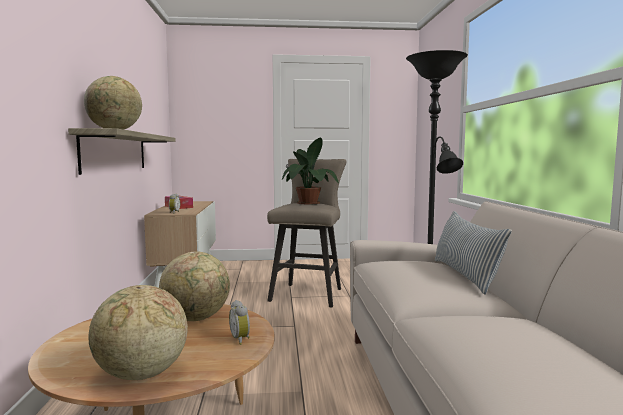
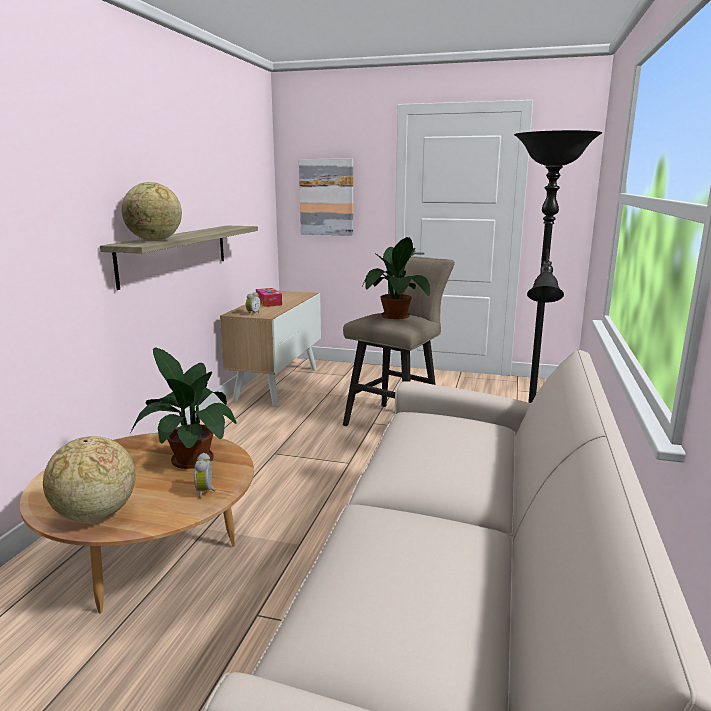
camera: 20 degrees right, 10 degrees up
globe [159,252,230,321] -> potted plant [131,347,236,469]
pillow [435,211,512,295] -> none
none -> picture [299,159,353,236]

